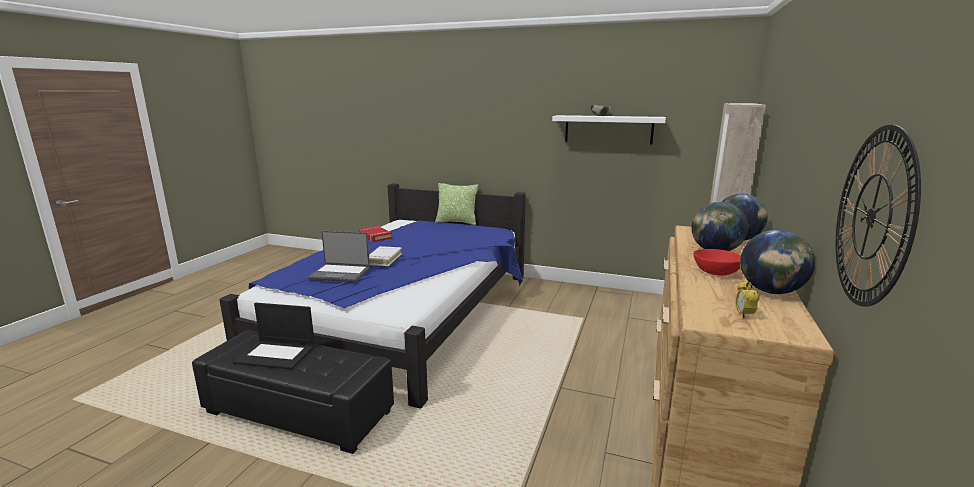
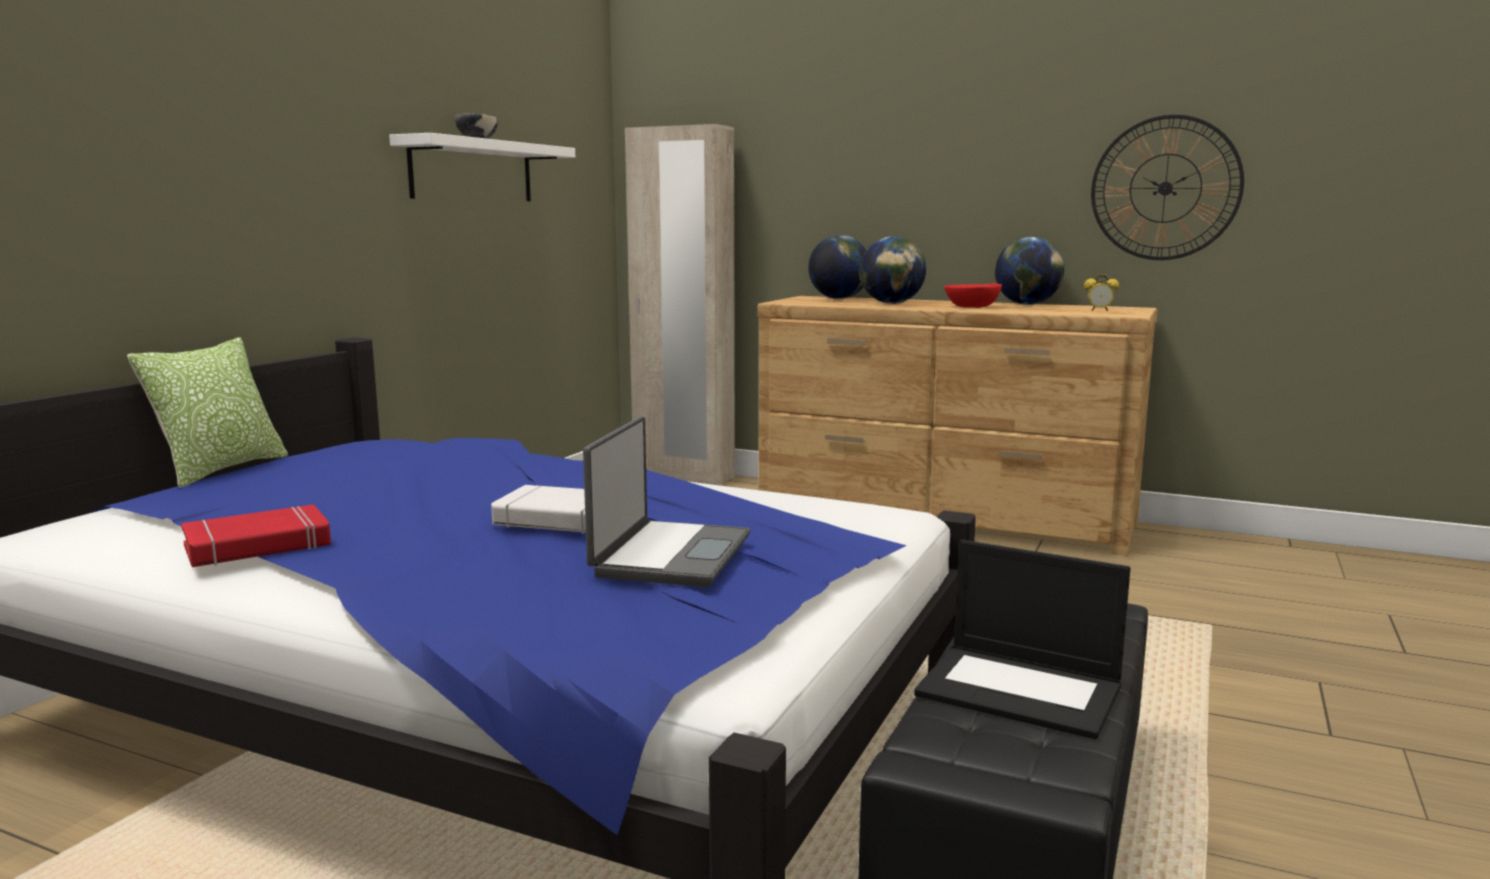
camera: 85 degrees left, 5 degrees down
laptop [233,303,315,370] -> laptop turned 105 degrees clockwise [914,540,1131,739]

